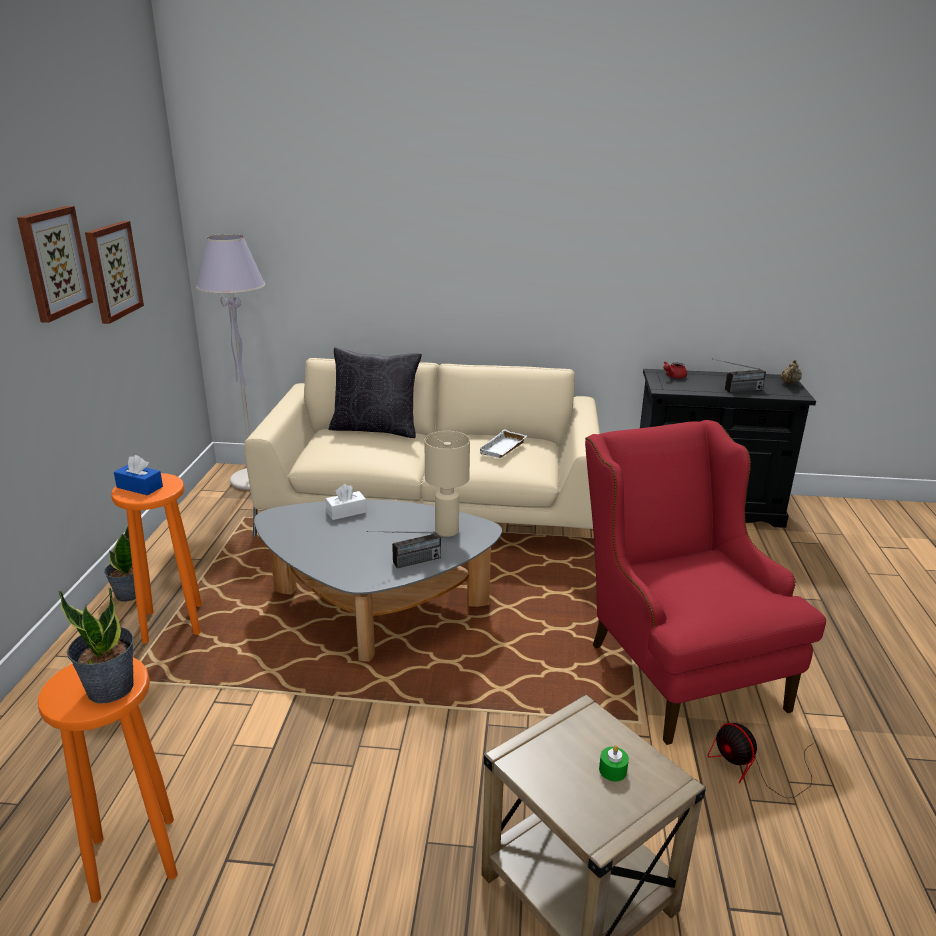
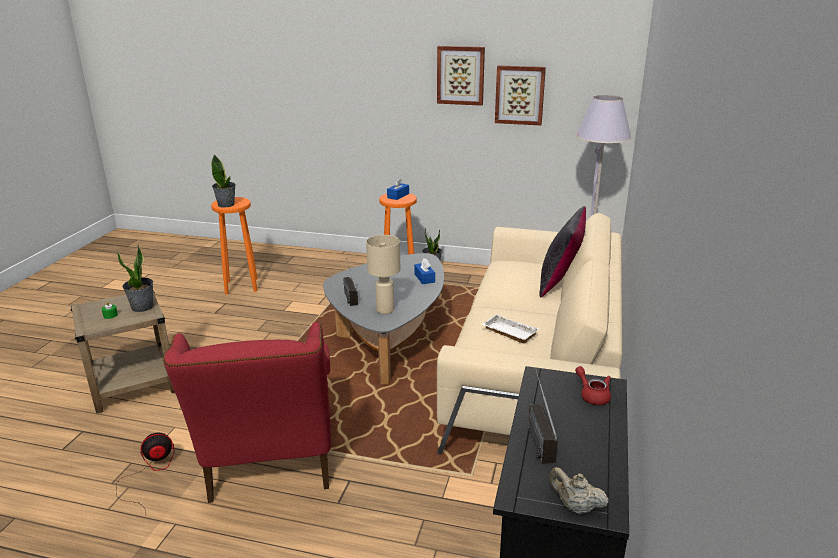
camera: 100 degrees right, 0 degrees up
white tissue box [326,484,367,520] -> blue tissue box [414,258,435,284]
red armchair [585,420,826,745] -> red armchair turned 90 degrees clockwise [163,322,331,503]
none -> potted plant [117,244,153,312]

